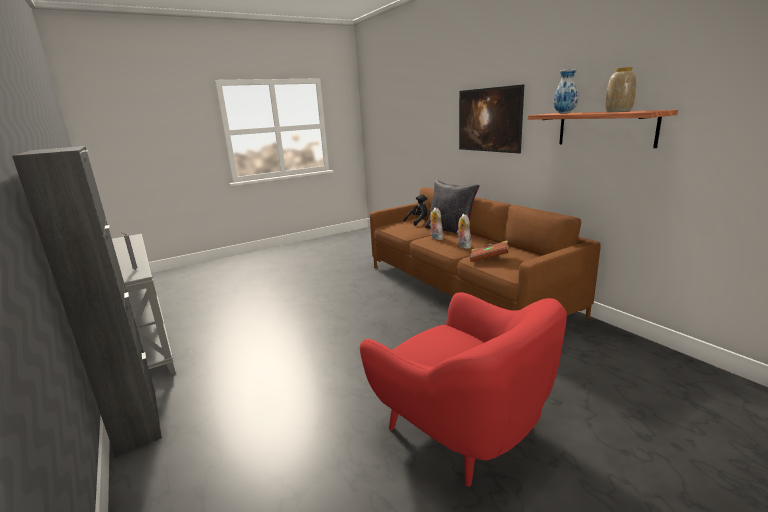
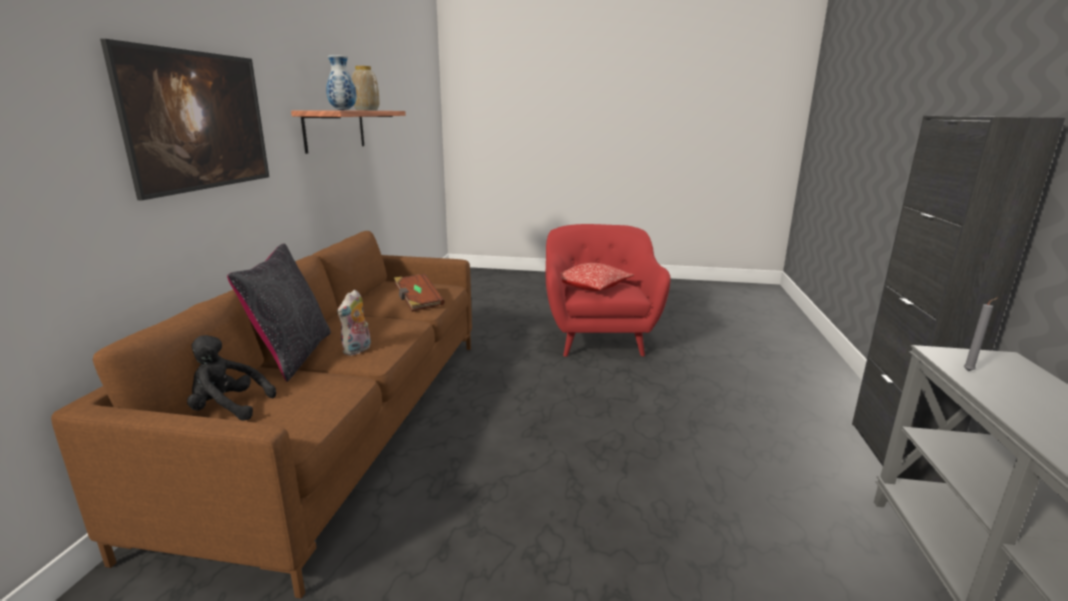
camera: 140 degrees left, 0 degrees up
plush toy [457,214,472,249] -> none
none -> pillow [560,263,634,291]

